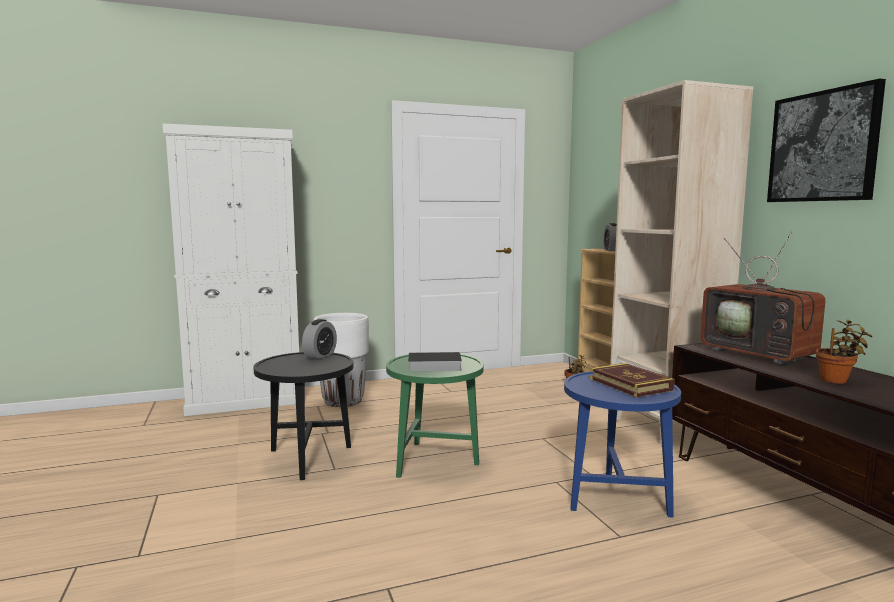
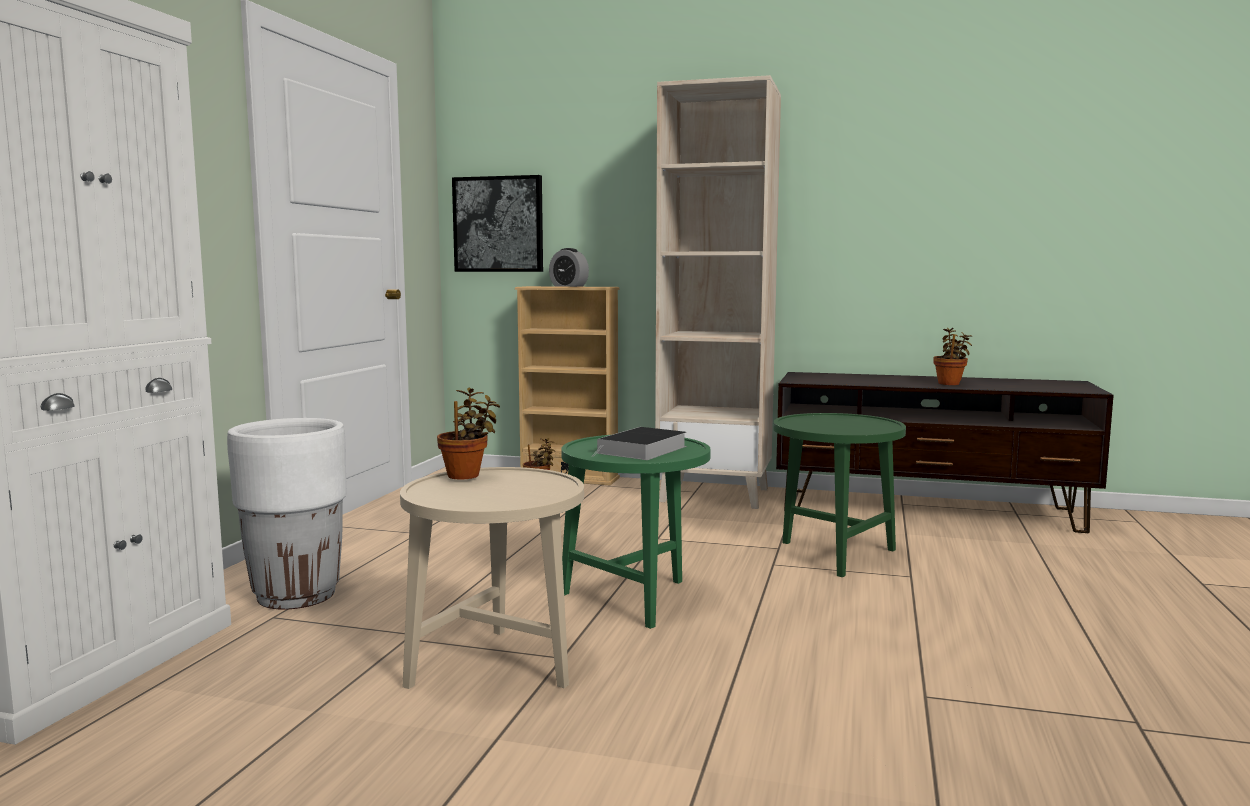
camera: 55 degrees left, 0 degrees up
black side table [253,352,354,480] -> beige side table [400,467,584,689]
alarm clock [302,319,337,359] -> potted plant [437,388,500,479]
blue side table [564,371,681,518] -> green side table [773,413,906,577]
book [590,363,674,397] -> none
television [701,232,825,365] -> none
picture [767,78,886,202] -> picture moved to [452,175,543,272]

